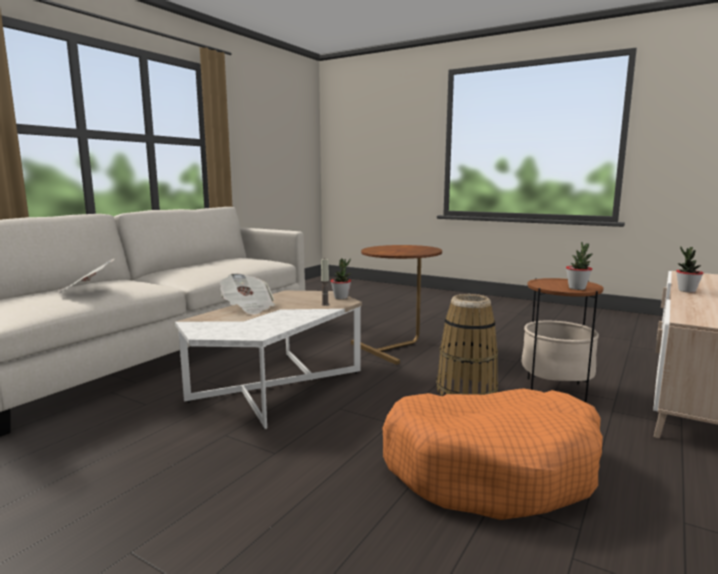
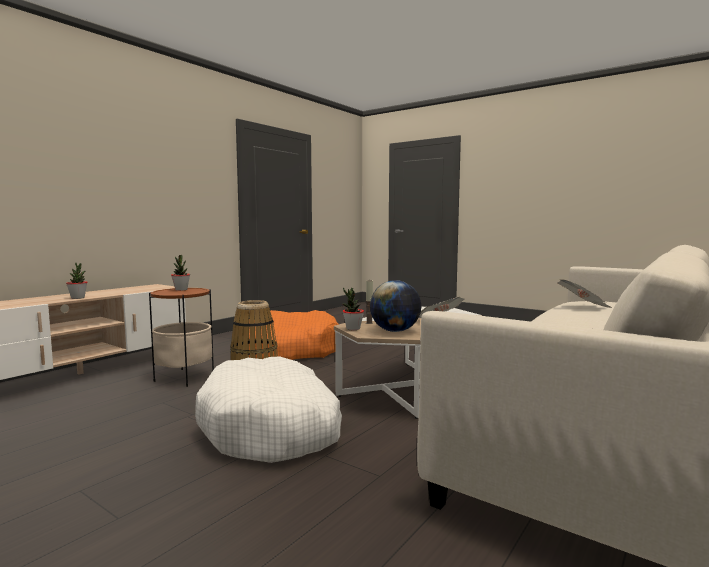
camera: 175 degrees left, 5 degrees down
brown side table [351,245,442,365] -> white dog bed [195,356,342,463]
none -> globe [370,280,421,332]

